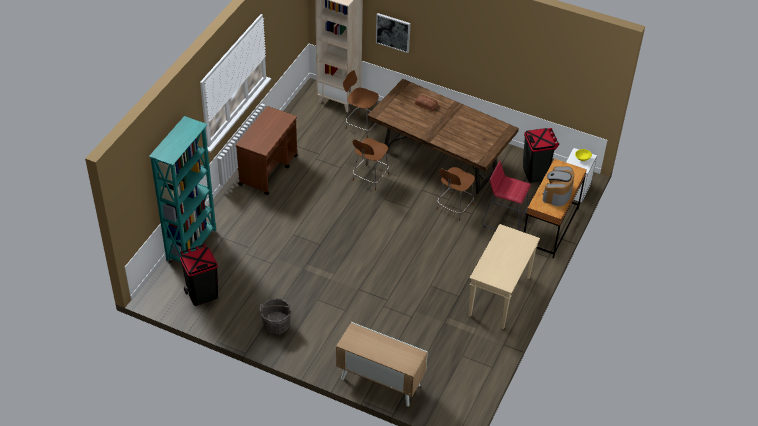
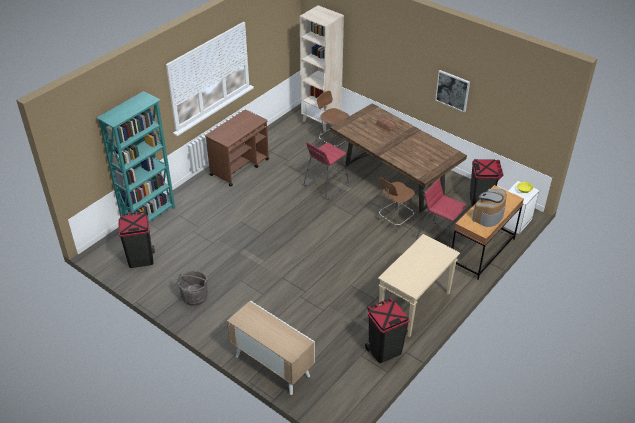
camera: 15 degrees right, 5 degrees down
brown chair [353,138,389,190] -> red stool [304,142,349,200]
picture [376,13,411,53] -> picture moved to [435,70,470,112]
none -> black trash can [365,297,410,363]

